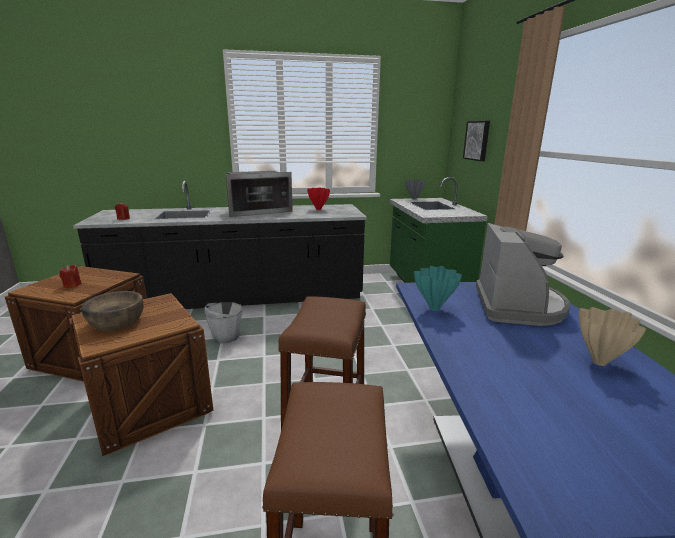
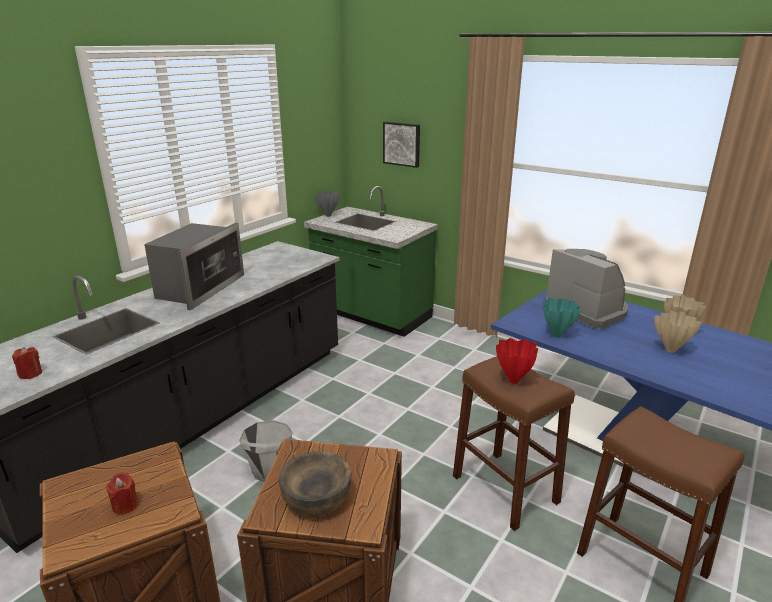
camera: 45 degrees left, 5 degrees up
red vase [307,188,330,210] -> red vase moved to [496,338,538,384]
none -> beige vase [654,311,702,353]

